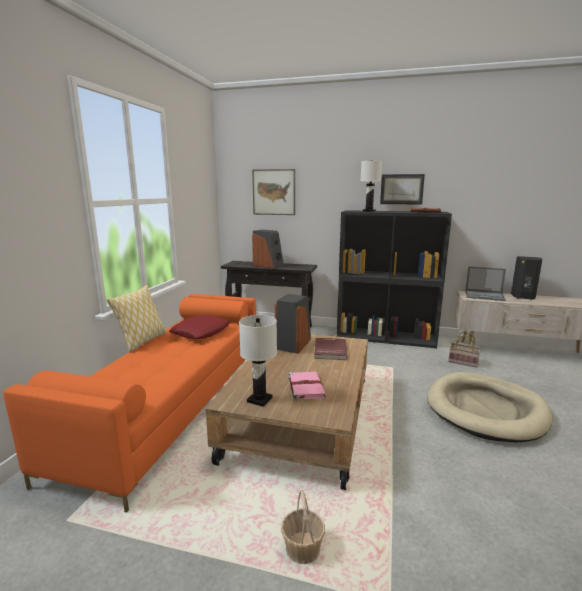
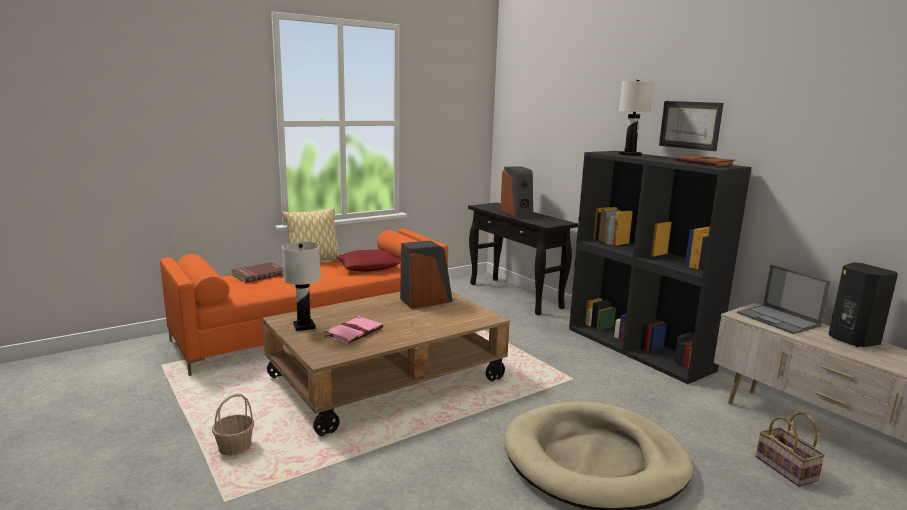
camera: 40 degrees right, 0 degrees up
picture [252,169,295,215] -> none
red book [314,338,348,360] -> red book moved to [231,262,283,283]
basket [448,331,481,368] -> basket moved to [756,412,826,487]

